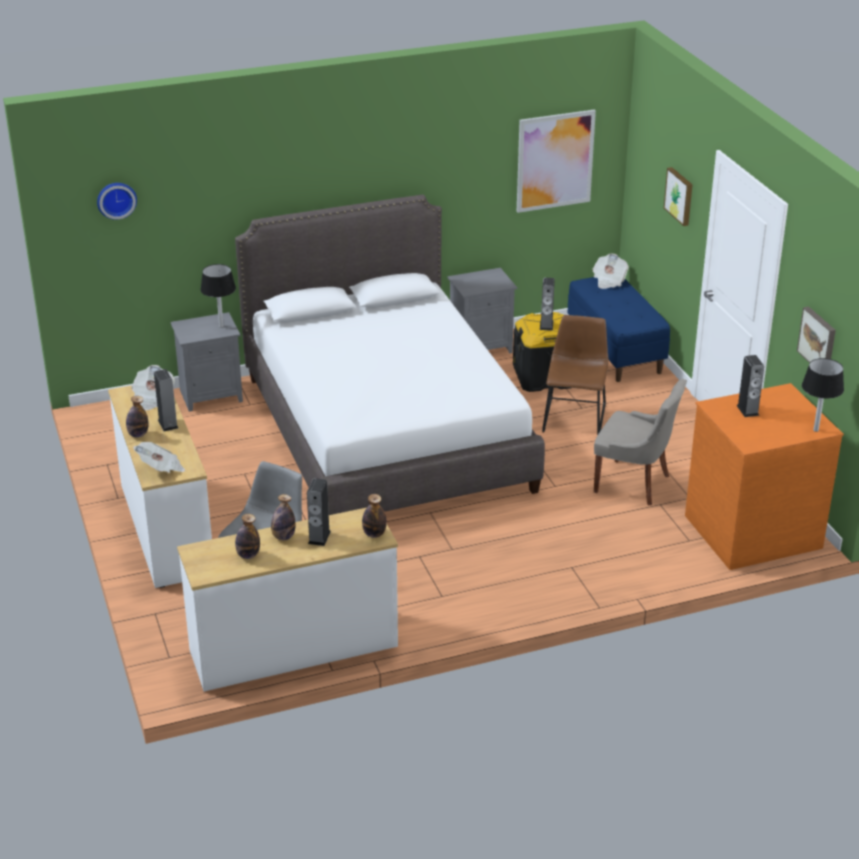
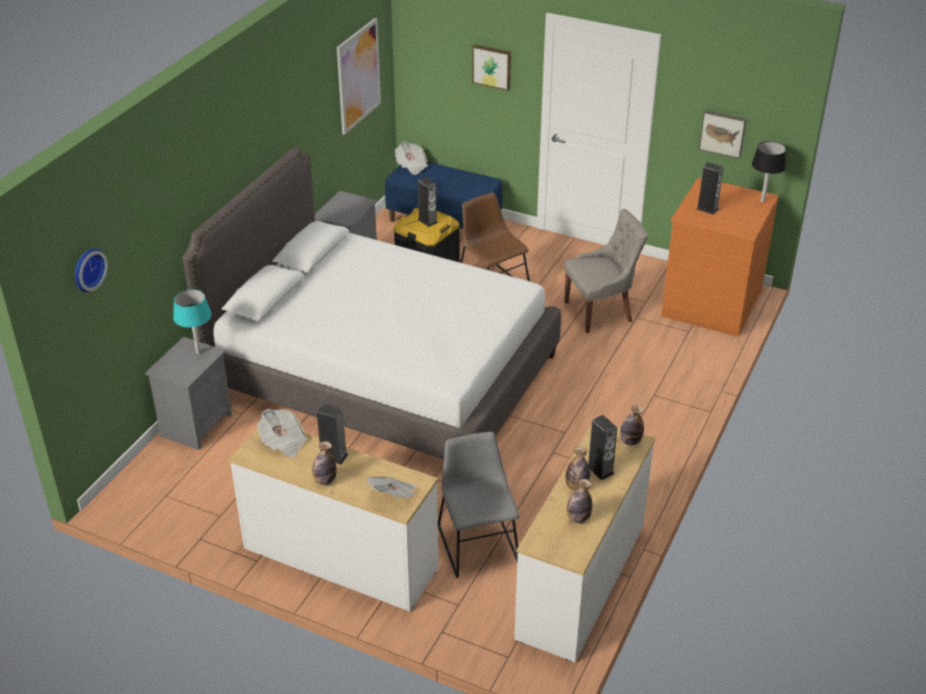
camera: 45 degrees left, 5 degrees up
black table lamp [201,264,236,328] -> turquoise table lamp [173,289,212,354]

